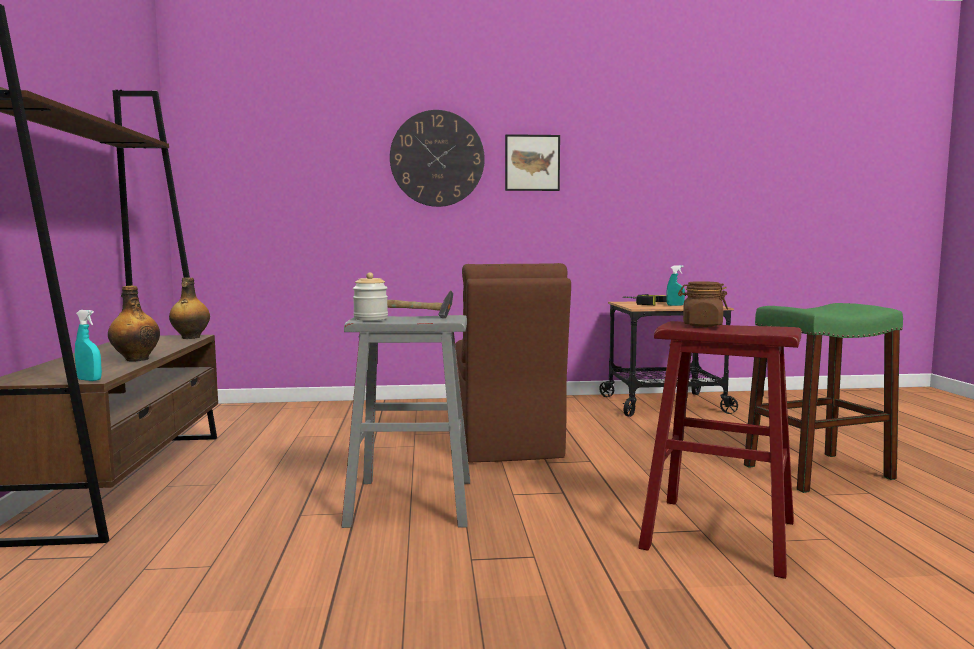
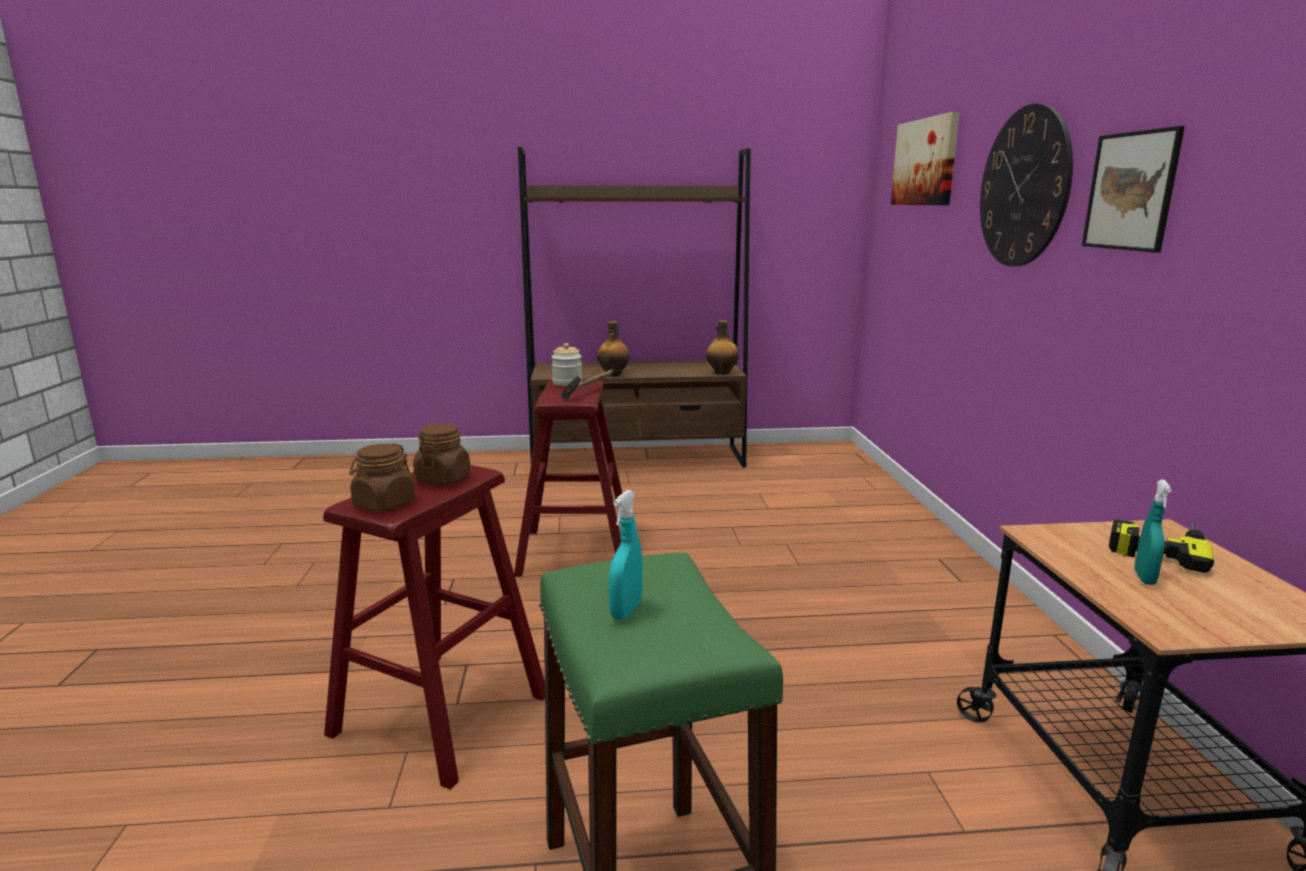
camera: 90 degrees right, 10 degrees up
turquoise spray bottle [75,310,102,381] -> turquoise spray bottle moved to [609,490,642,620]
grey stool [341,315,470,528] -> red stool [514,380,622,576]
brown chair [455,263,571,463] -> none
none -> brown jar [349,443,415,512]
none -> picture [891,112,960,205]

